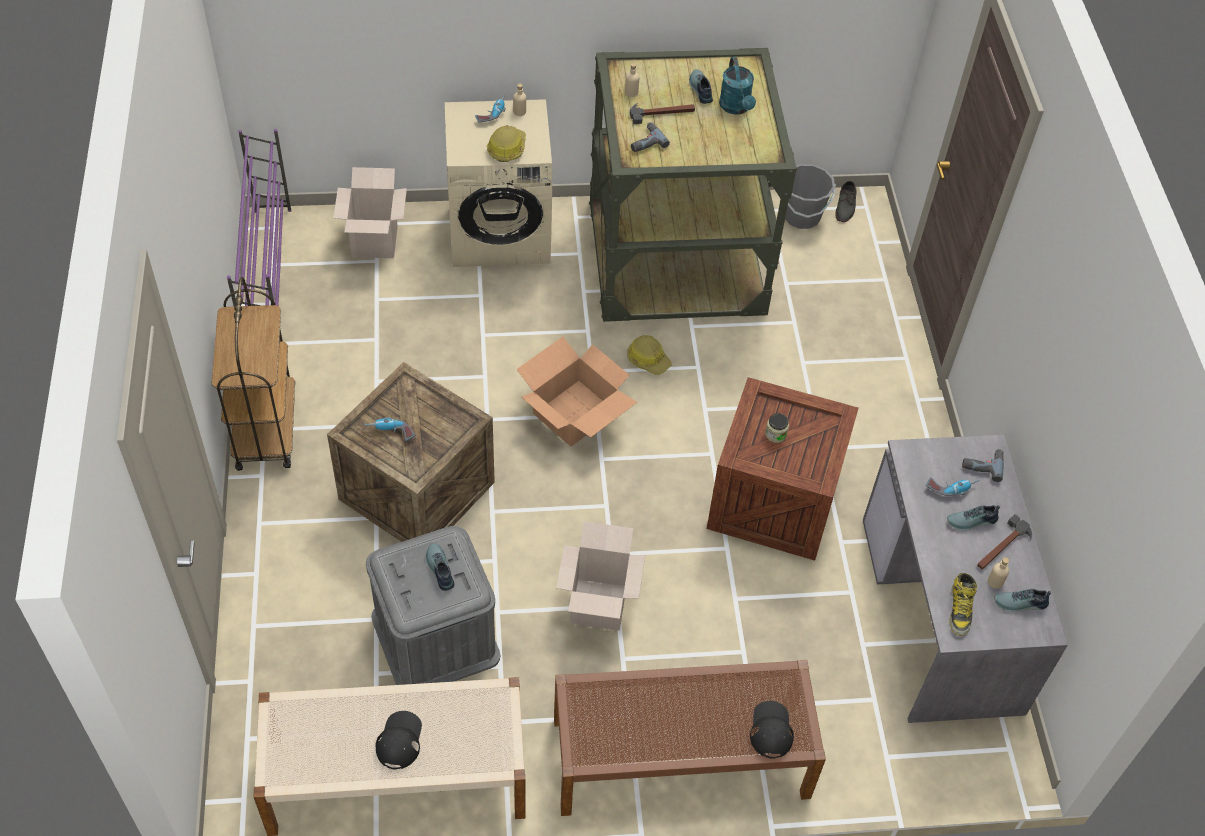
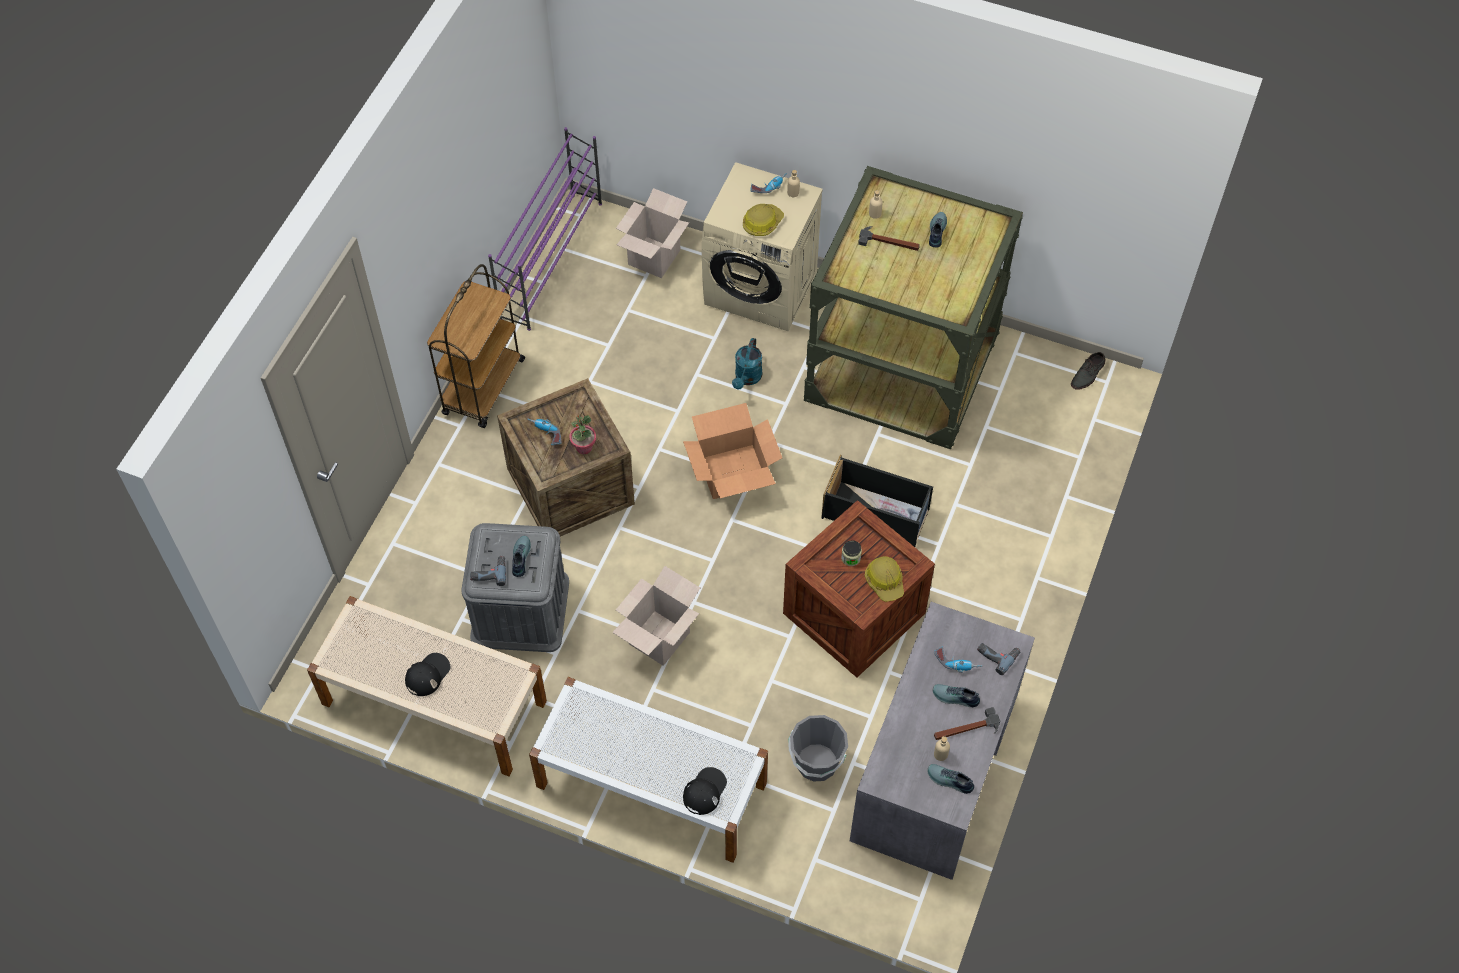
camera: 30 degrees right, 5 degrees up
brown bench [554,660,826,816] -> white bench [529,677,768,863]
hard hat [628,335,672,375] -> hard hat moved to [865,556,904,602]
power drill [631,122,670,152] -> power drill moved to [470,555,506,586]
turquoise watering can [719,57,756,115] -> turquoise watering can moved to [732,338,763,389]
grey bucket [785,164,836,229] -> grey bucket moved to [789,715,848,782]
boot [949,573,977,636] -> none
none -> potted plant [569,415,596,454]
none -> black storage box [821,455,933,547]

